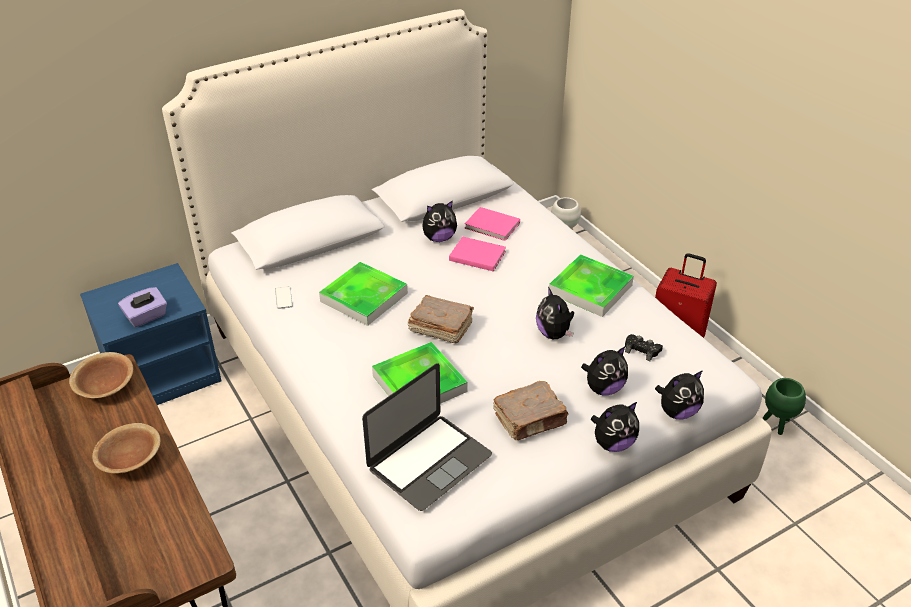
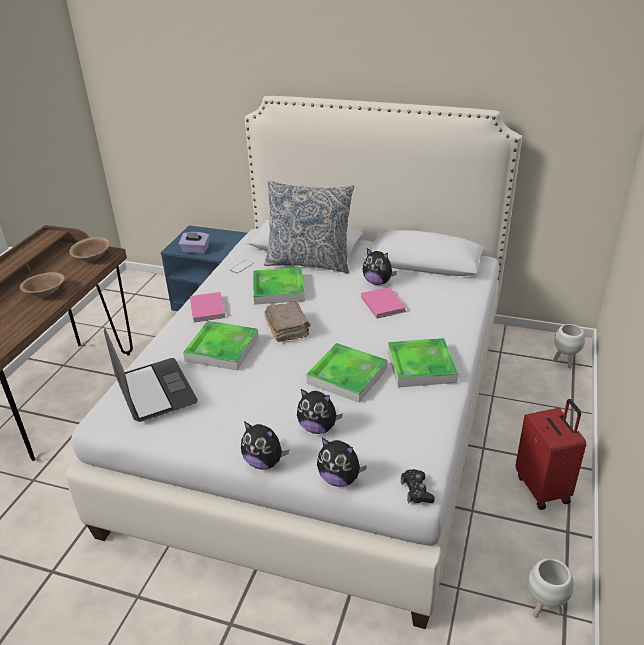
camera: 50 degrees right, 5 degrees down
laptop [362,363,492,511] -> laptop turned 120 degrees counterclockwise [104,328,198,422]
pink book [464,207,520,241] -> pink book moved to [190,292,226,322]
brown book [493,381,569,440] -> none
plush toy [536,287,574,339] -> tray [306,343,387,403]
black game controller [625,334,663,361] -> black game controller moved to [401,469,435,504]
green planter [763,378,806,435] -> white planter [528,558,574,618]
none -> pillow [264,181,354,273]

